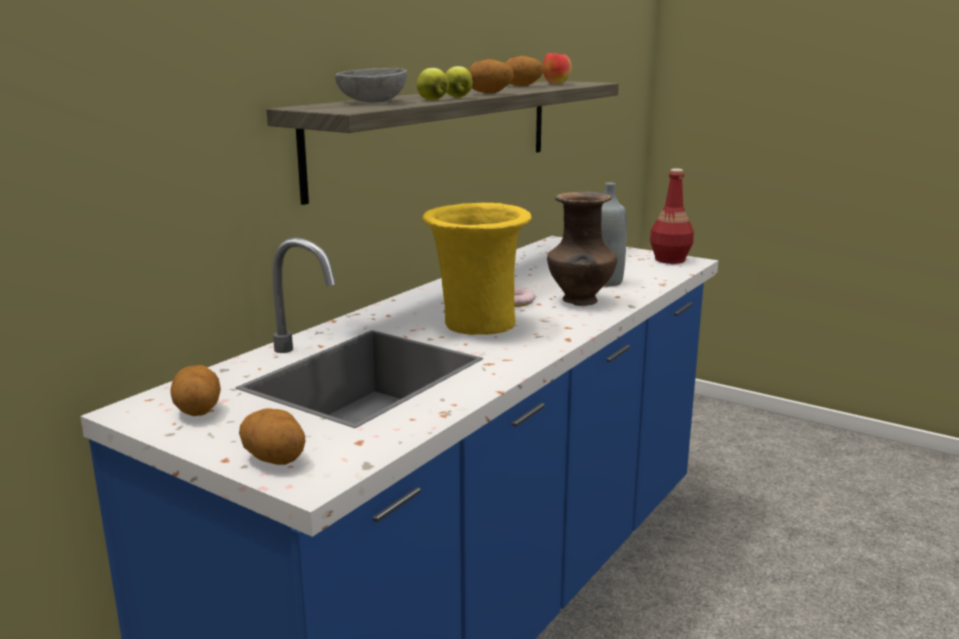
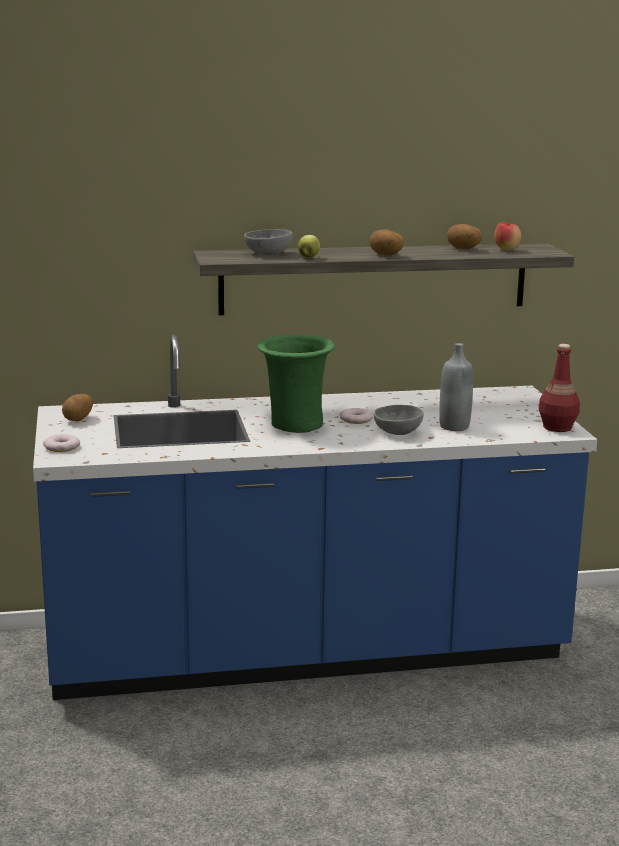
camera: 45 degrees right, 0 degrees up
potato [239,408,306,465] -> donut [43,434,80,452]
yellow vase [422,203,532,335] -> green vase [257,335,335,433]
apple [445,66,473,98] -> none
brown vase [547,191,617,306] -> grey bowl [374,405,424,435]

